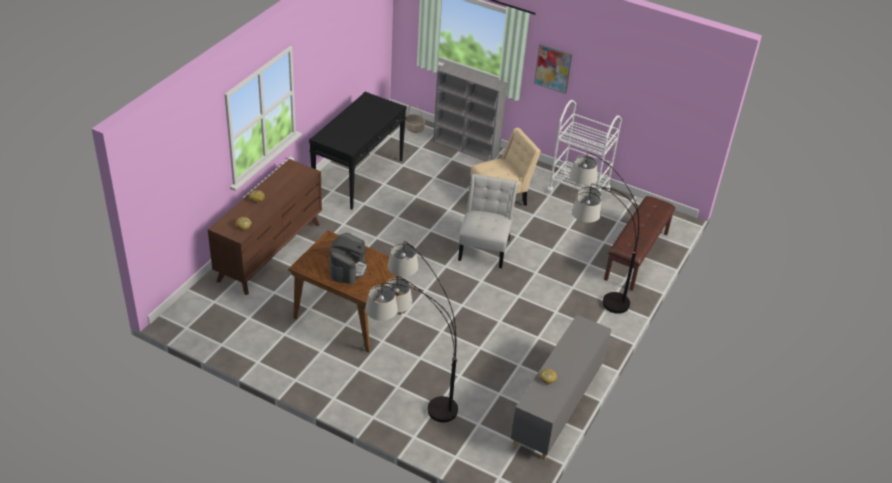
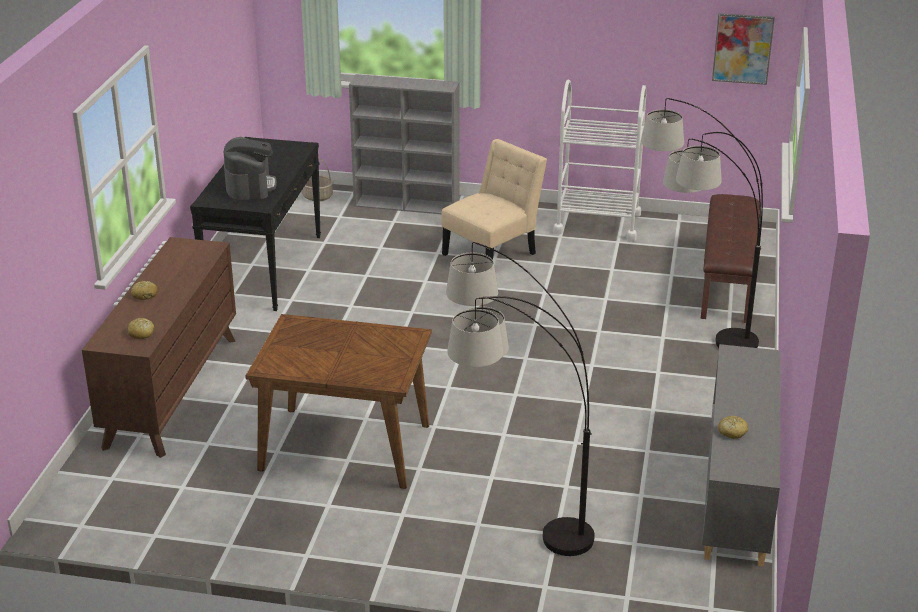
camera: 15 degrees left, 10 degrees down
coffee machine [330,233,367,284] -> coffee machine moved to [224,137,277,200]
white chair [458,174,518,268] -> none
picture [534,44,572,94] -> picture moved to [712,13,775,85]

